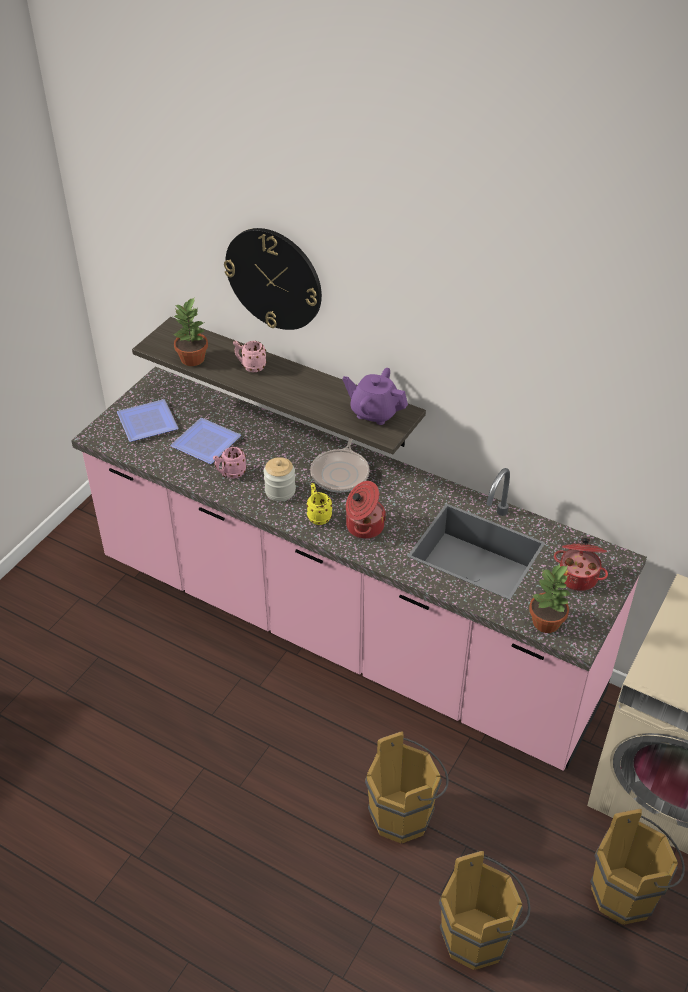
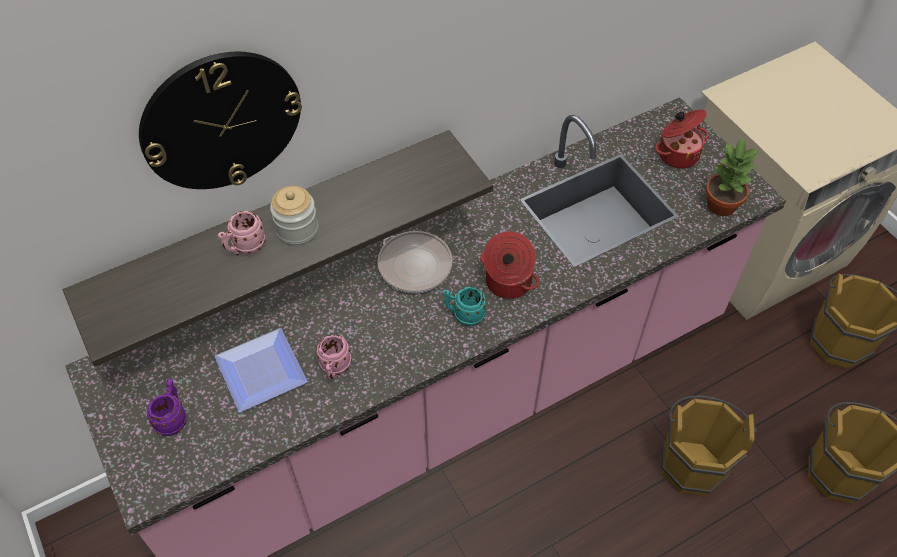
camera: 60 degrees left, 10 degrees up
plate [117,399,179,442] -> purple mug [147,379,187,436]
potted plant [173,298,208,366] -> none
jar [264,457,296,501] -> jar moved to [270,186,318,246]
yellow mug [307,483,332,525] -> turquoise mug [443,286,487,326]
purple teapot [342,368,408,425] -> none

